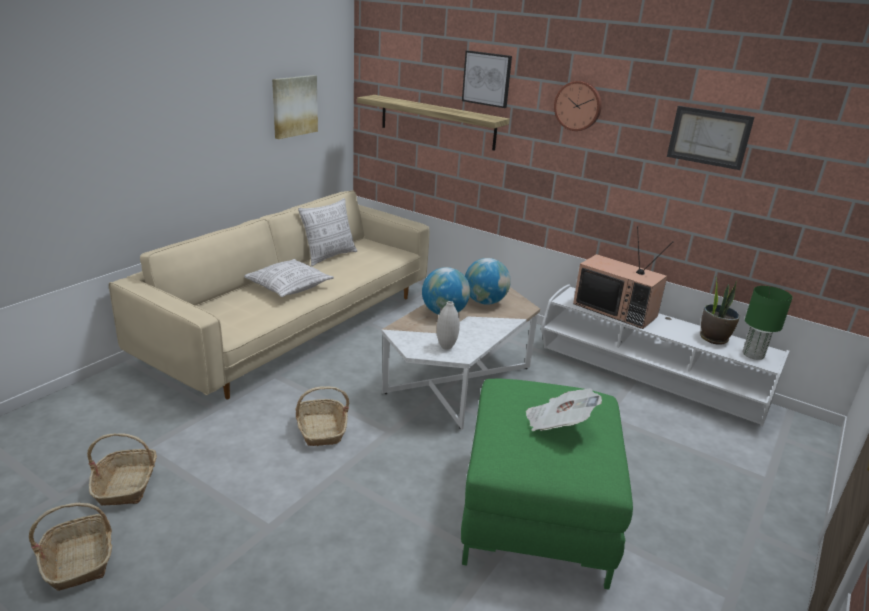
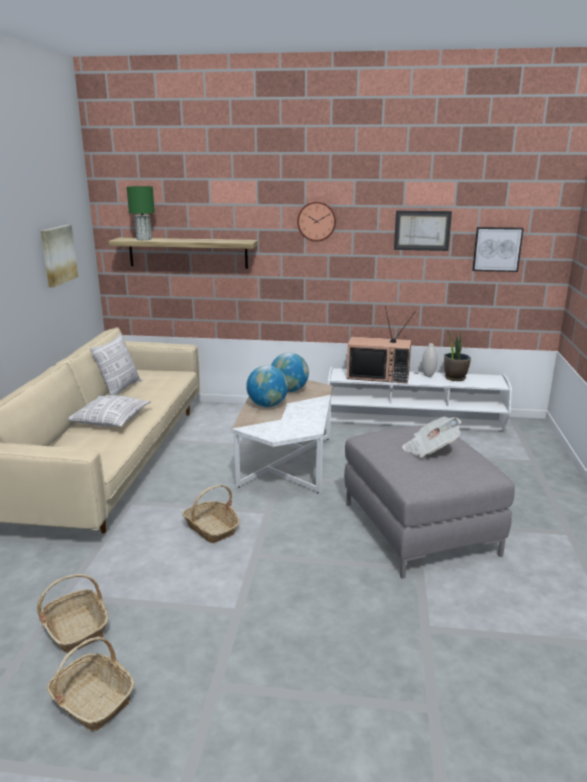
camera: 25 degrees left, 5 degrees down
white vase [437,301,460,350] -> white vase moved to [422,343,438,377]
green ottoman [461,379,633,590] -> grey ottoman [344,426,515,578]
picture [462,50,512,108] -> picture moved to [472,227,524,272]
green table lamp [743,286,793,360] -> green table lamp moved to [127,186,155,240]

